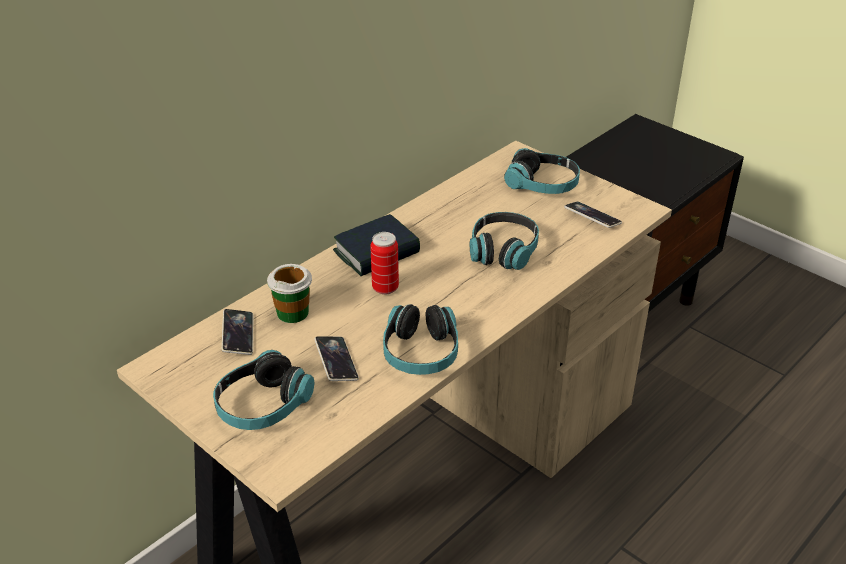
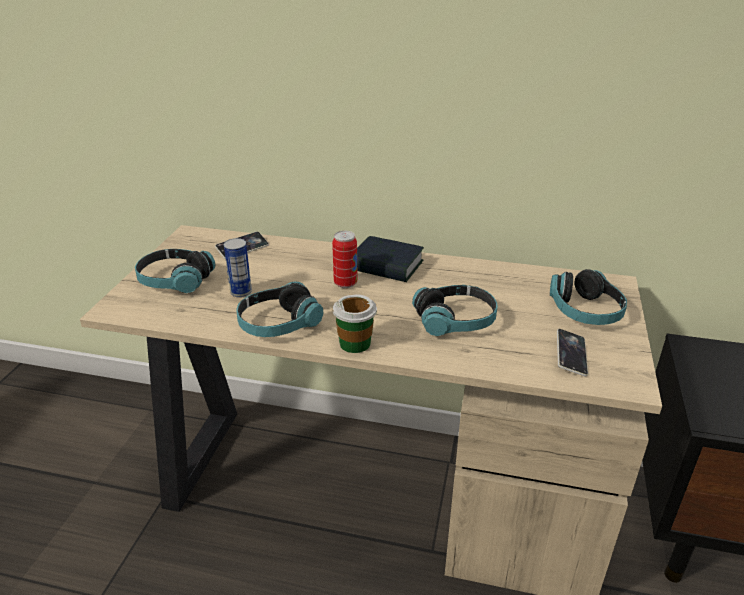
camera: 60 degrees right, 5 degrees down
cup [267,264,312,323] -> cup moved to [333,294,377,353]
phone [314,336,359,381] -> can [224,238,252,298]

